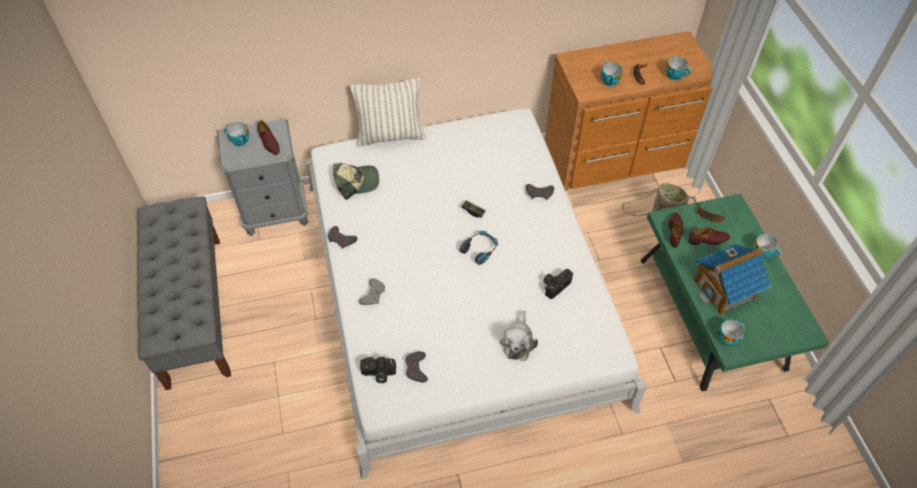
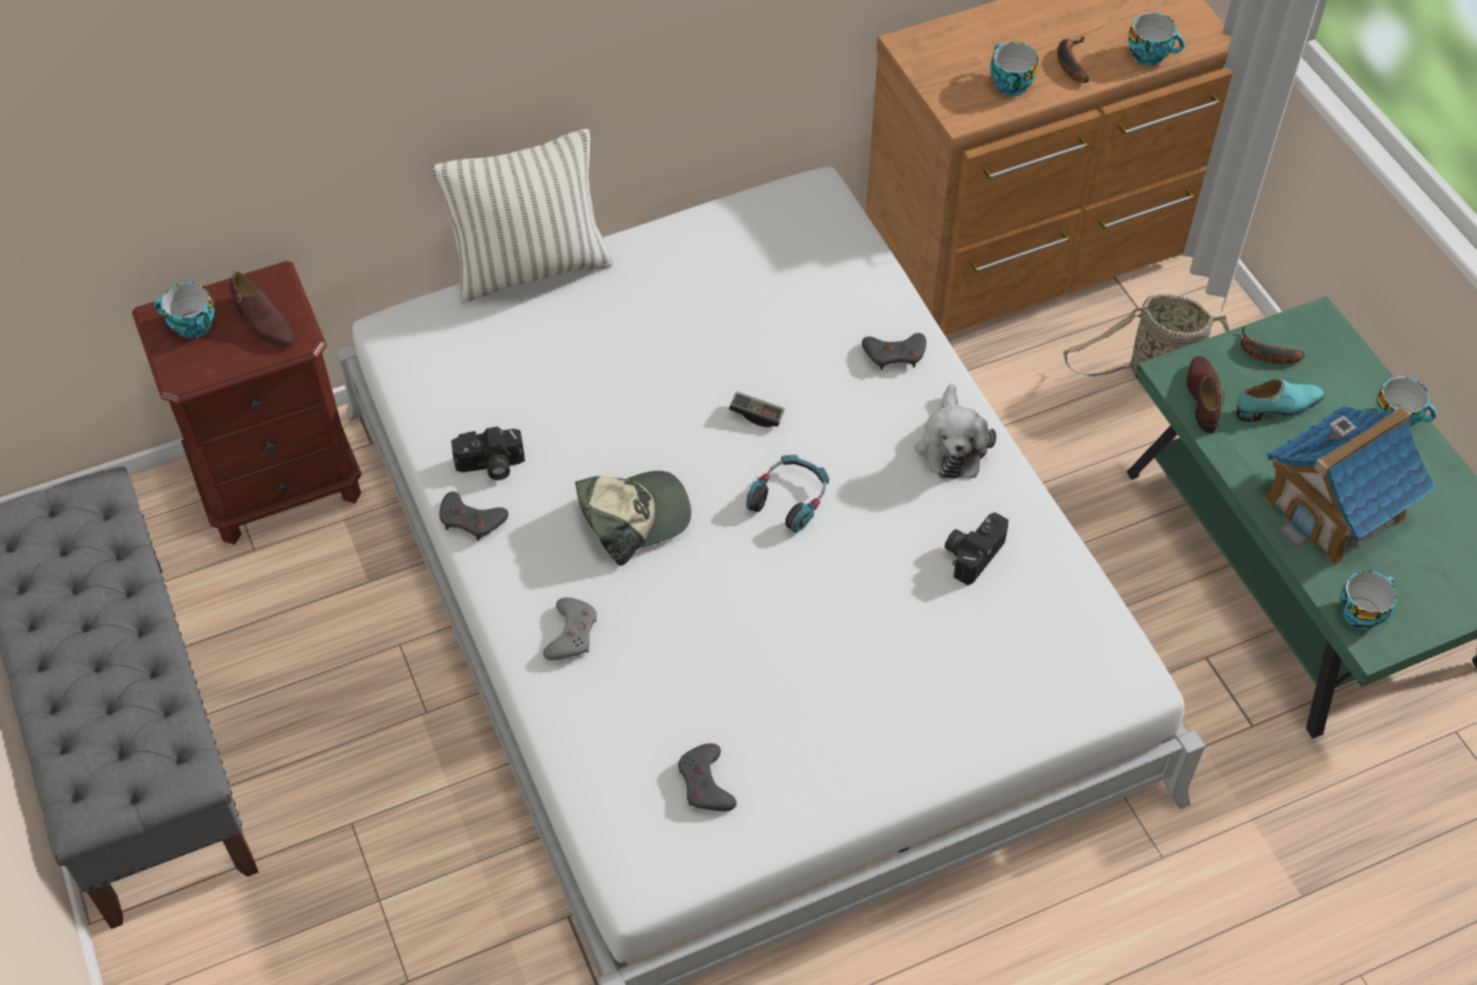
camera: 10 degrees left, 0 degrees up
grey nightstand [217,119,308,236] -> brown nightstand [132,261,361,545]
cap [333,163,379,200] -> cap moved to [575,471,691,566]
camera [360,357,396,383] -> camera moved to [451,427,525,480]
plush toy [500,311,538,361] -> plush toy moved to [916,384,996,479]
brown shoe [688,227,730,245] -> turquoise shoe [1236,379,1324,422]

